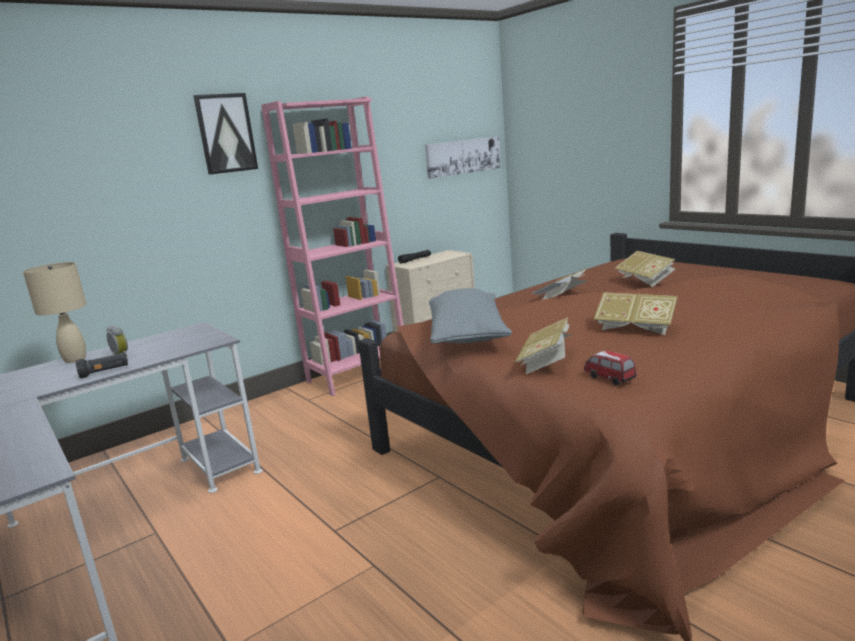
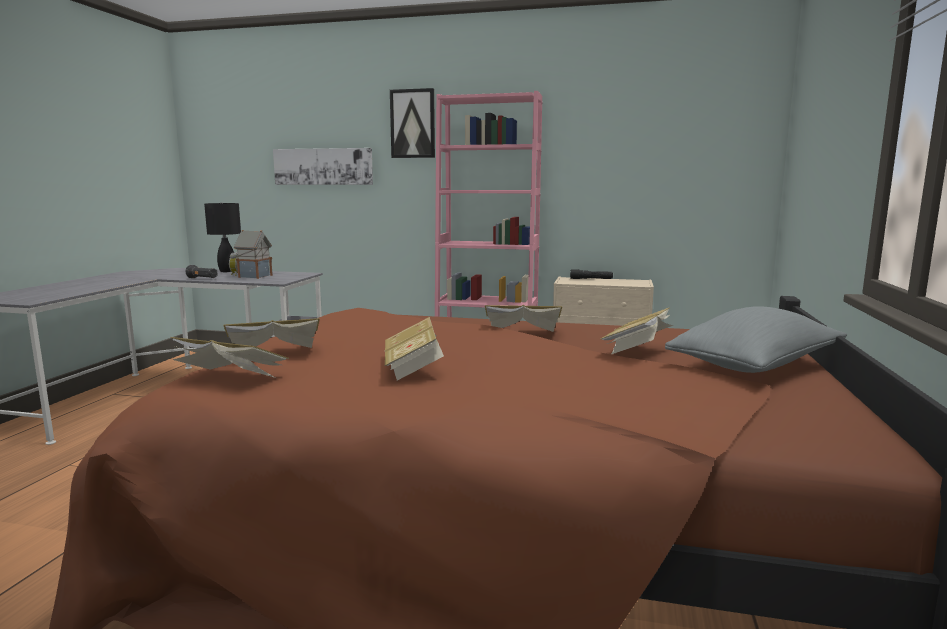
camera: 50 degrees right, 5 degrees down
beige table lamp [23,262,87,363] -> black table lamp [204,202,241,272]
picture [425,136,501,179] -> picture moved to [273,148,373,185]
grey pillow [429,288,512,344] -> grey pillow moved to [665,306,847,373]
toy car [584,351,636,386] -> book [170,337,289,378]
none -> toy house [234,230,273,279]

